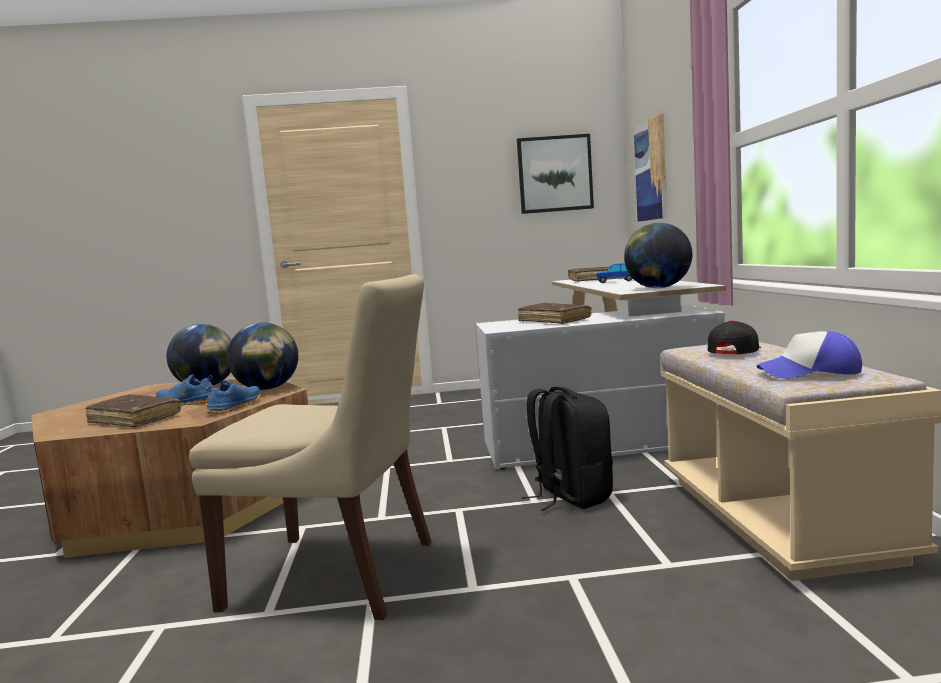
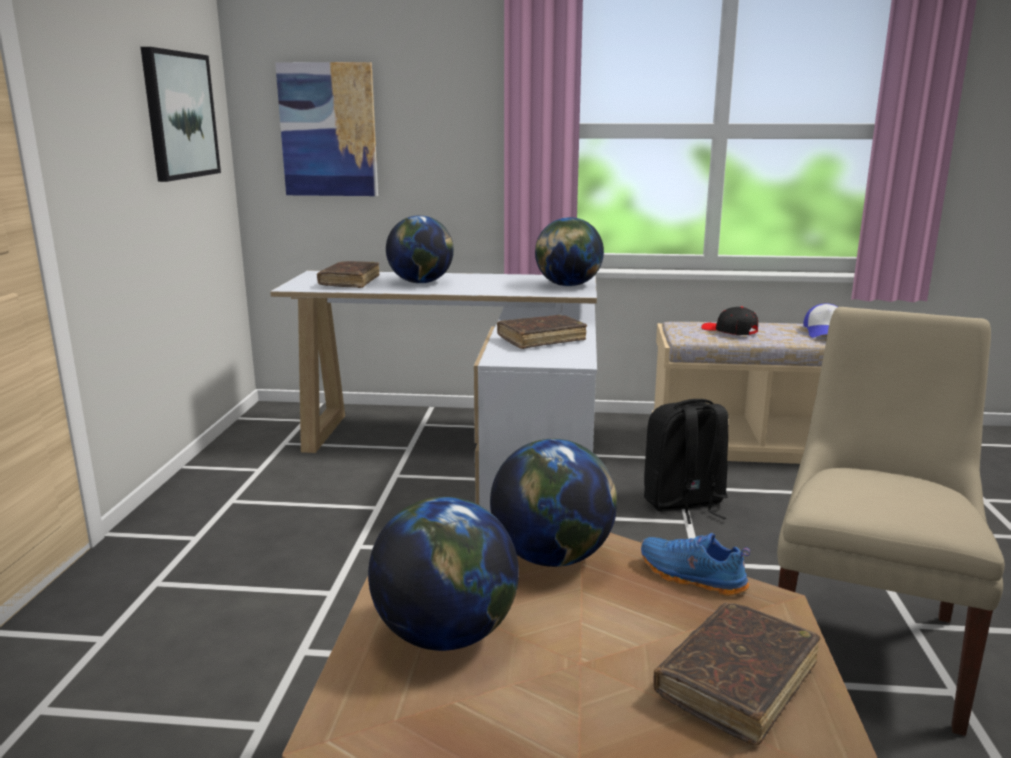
camera: 80 degrees left, 10 degrees up
blue shoe [156,375,213,406] -> none
toy car [595,263,633,283] -> globe [386,215,454,284]

